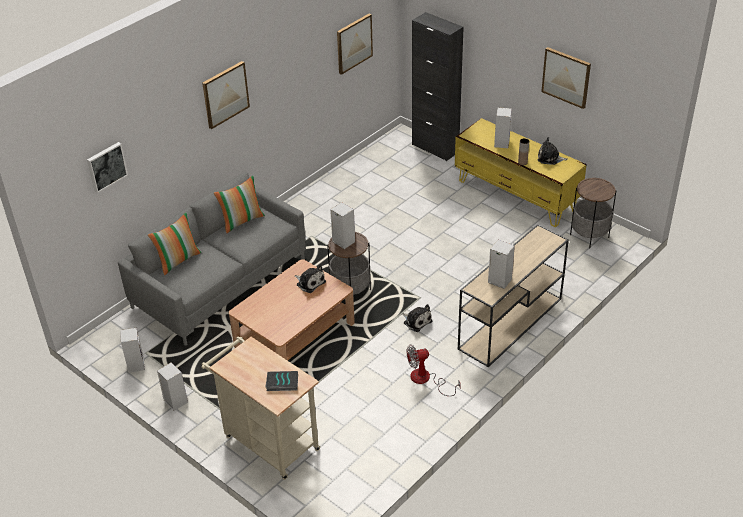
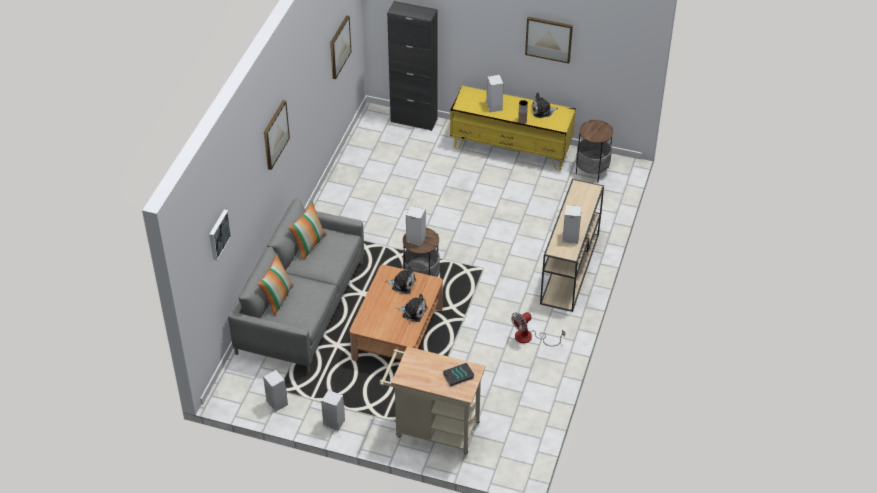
camera: 25 degrees left, 5 degrees up
plush toy [402,304,432,332] -> plush toy moved to [396,294,428,322]

